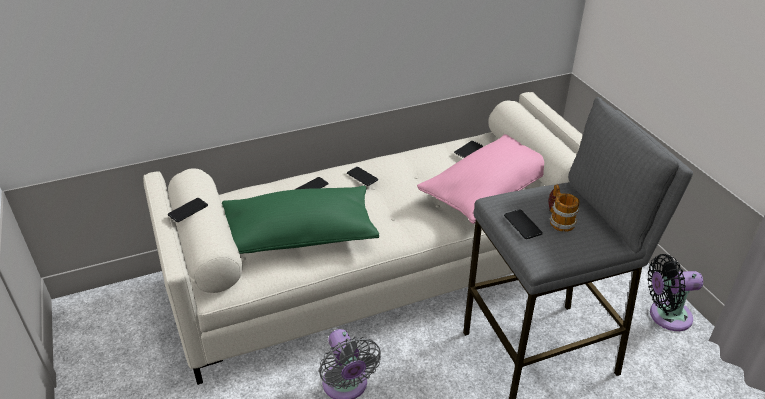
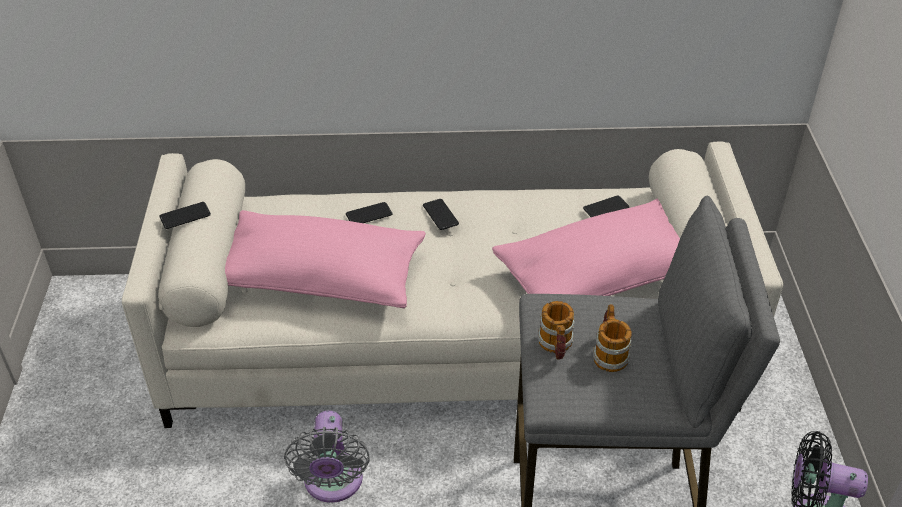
camera: 20 degrees right, 5 degrees up
green pillow [222,186,379,254] -> pink pillow [225,210,426,309]
phone [504,210,543,239] -> mug [538,301,574,360]

